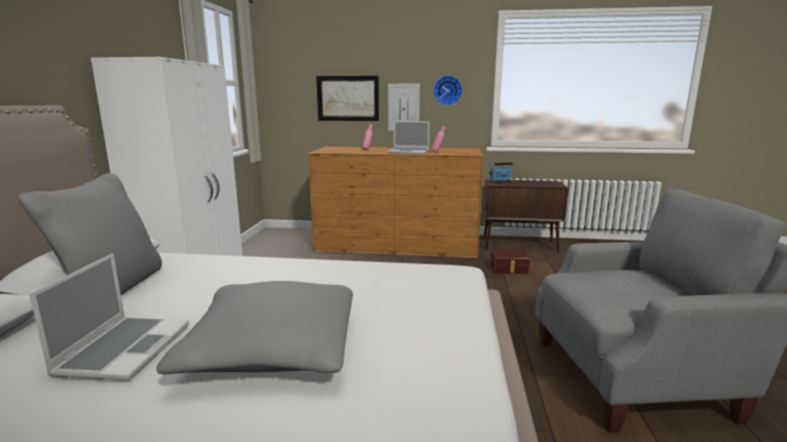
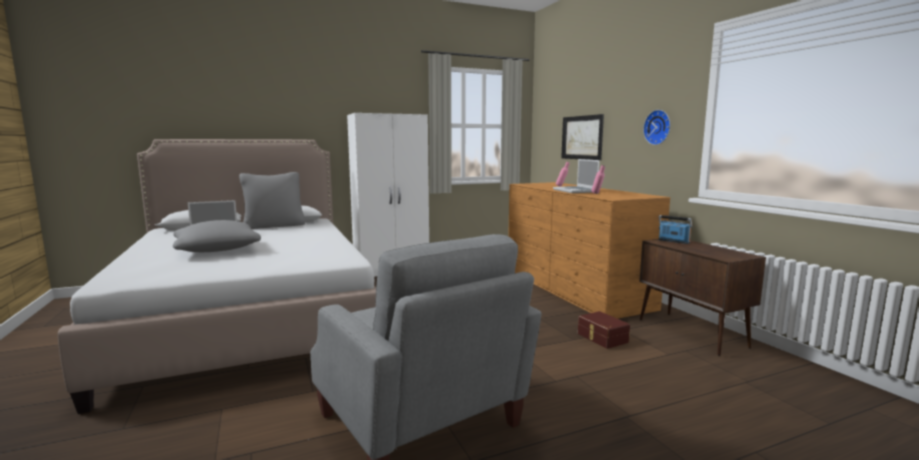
camera: 60 degrees right, 5 degrees down
picture [388,84,420,131] -> none

